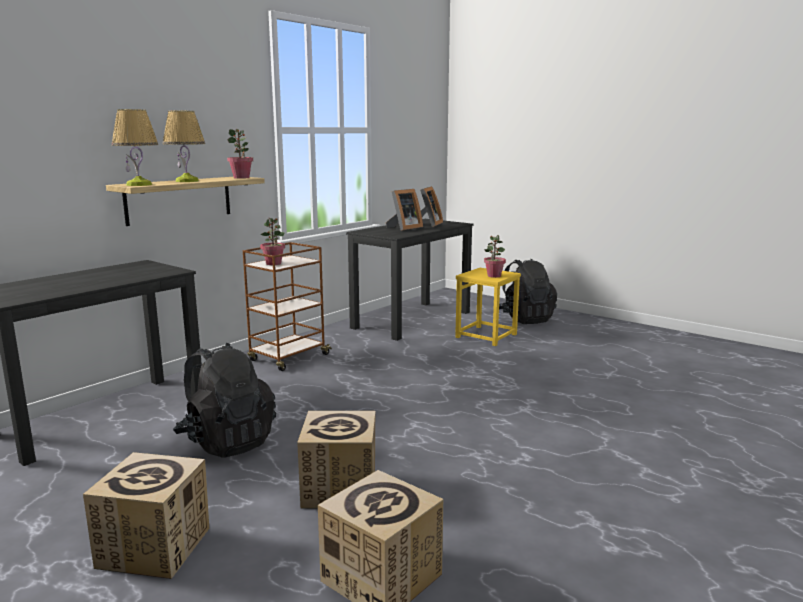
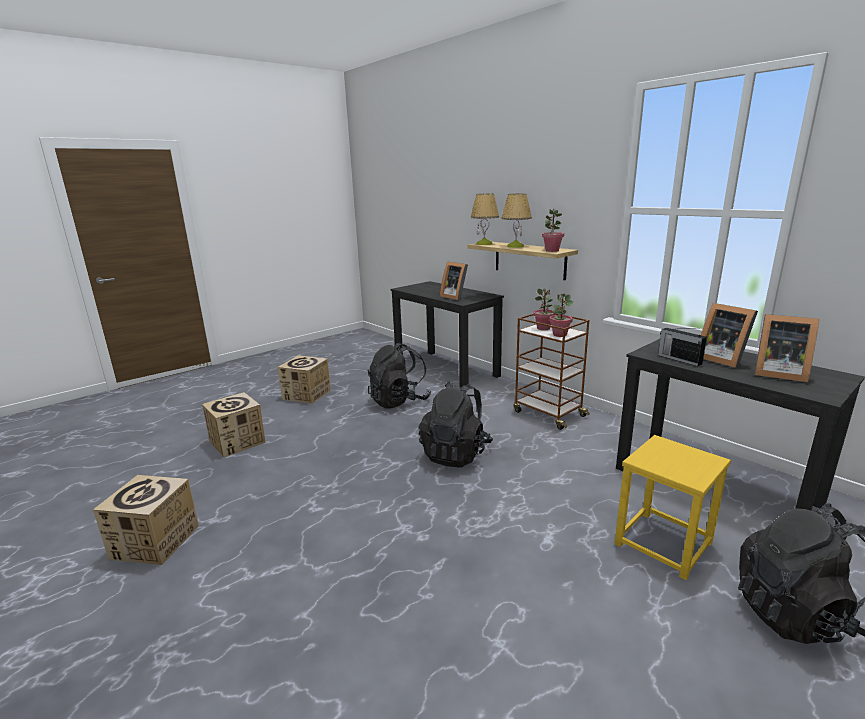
camera: 100 degrees right, 5 degrees up
cardboard box [297,411,375,508] -> cardboard box moved to [93,475,199,565]
potted plant [484,235,506,278] -> potted plant moved to [549,293,573,337]
none -> black backpack [419,381,493,468]
none -> picture frame [440,261,468,301]
none -> radio [658,328,707,366]

